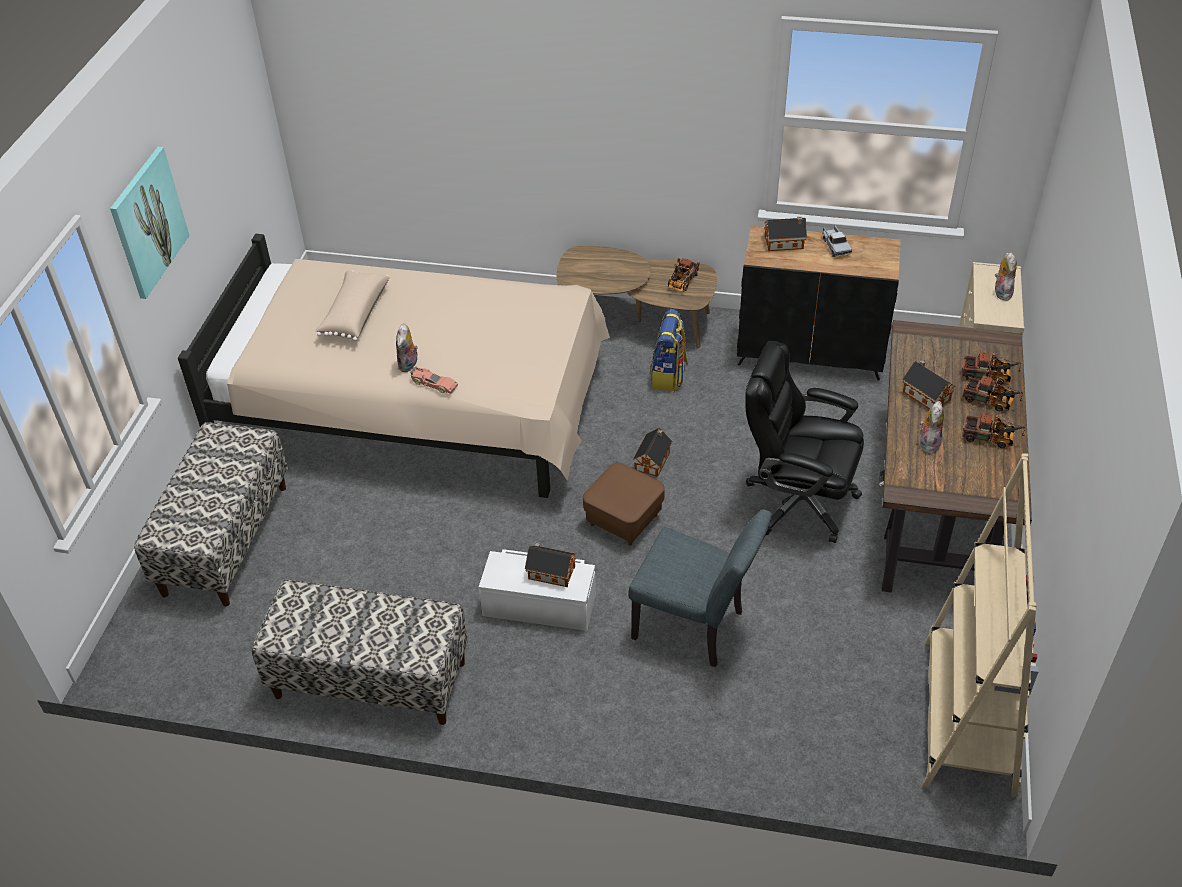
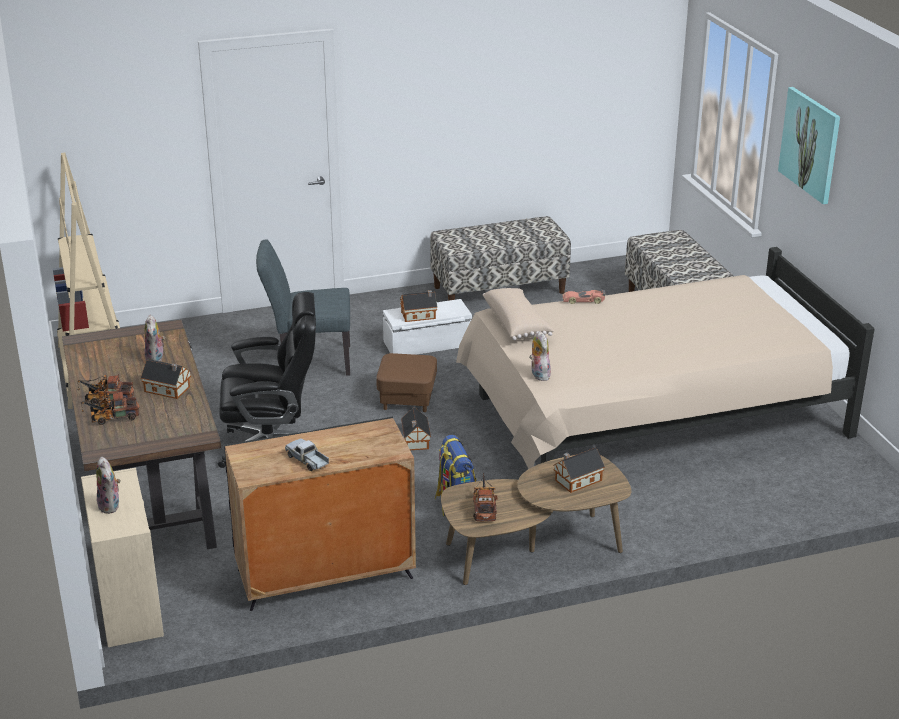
camera: 150 degrees right, 15 degrees down
beige pillow [315,270,390,341] -> beige pillow moved to [483,288,555,340]
plush toy [396,323,418,372] -> plush toy moved to [529,331,551,381]
toy house [764,217,807,251] -> toy house moved to [553,448,605,493]
toy truck [962,411,1025,448] -> none

